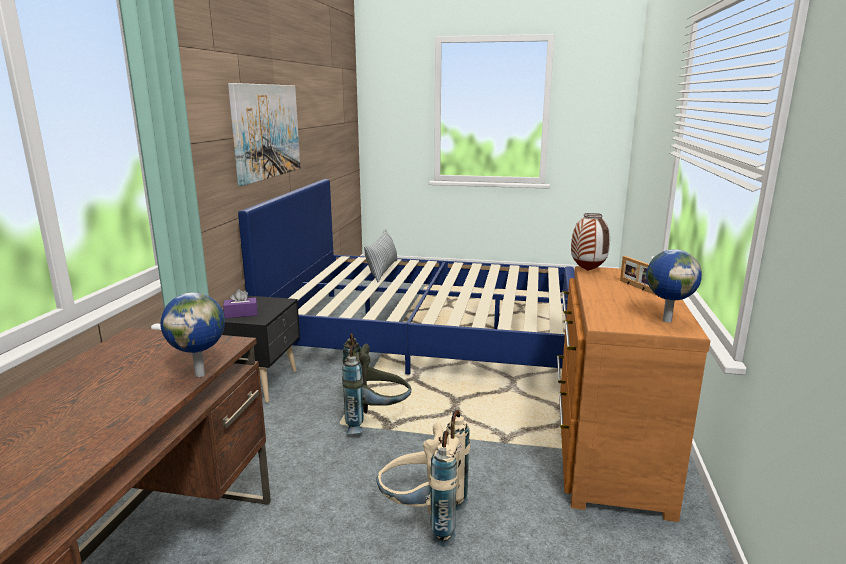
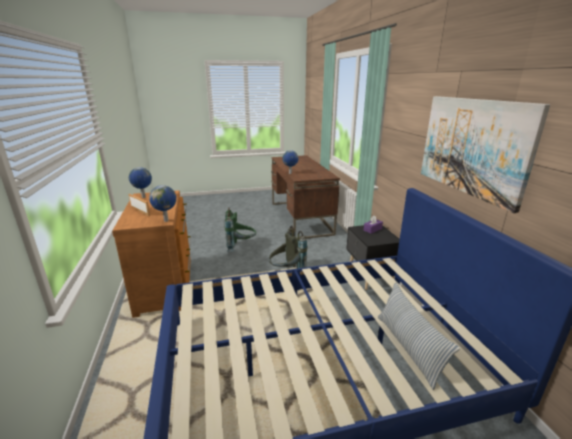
camera: 155 degrees right, 5 degrees up
beige backpack [376,410,470,547] -> green backpack [225,208,256,252]
vase [571,213,610,271] -> globe [149,185,176,222]

